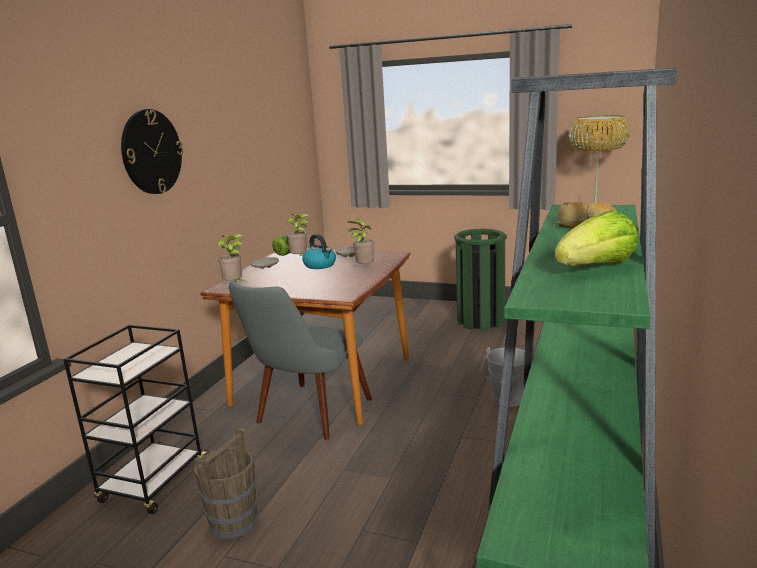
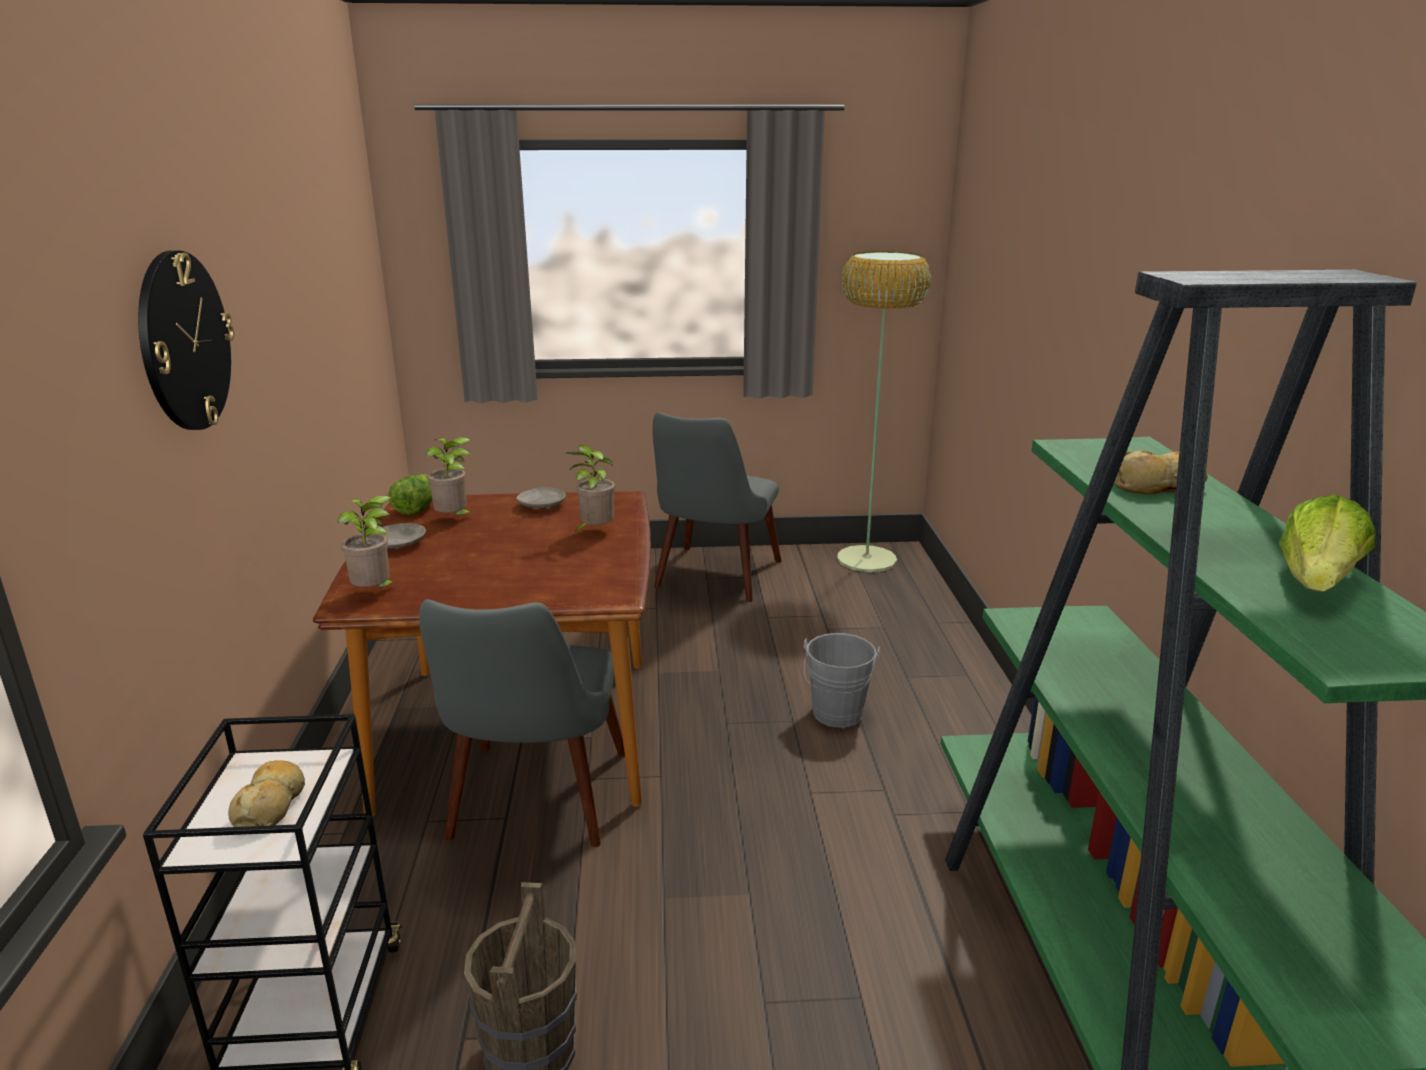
camera: 25 degrees left, 5 degrees up
kettle [302,234,336,269] -> none
green trash can [454,229,507,330] -> grey chair [653,412,781,602]
none -> bread [228,760,305,827]

